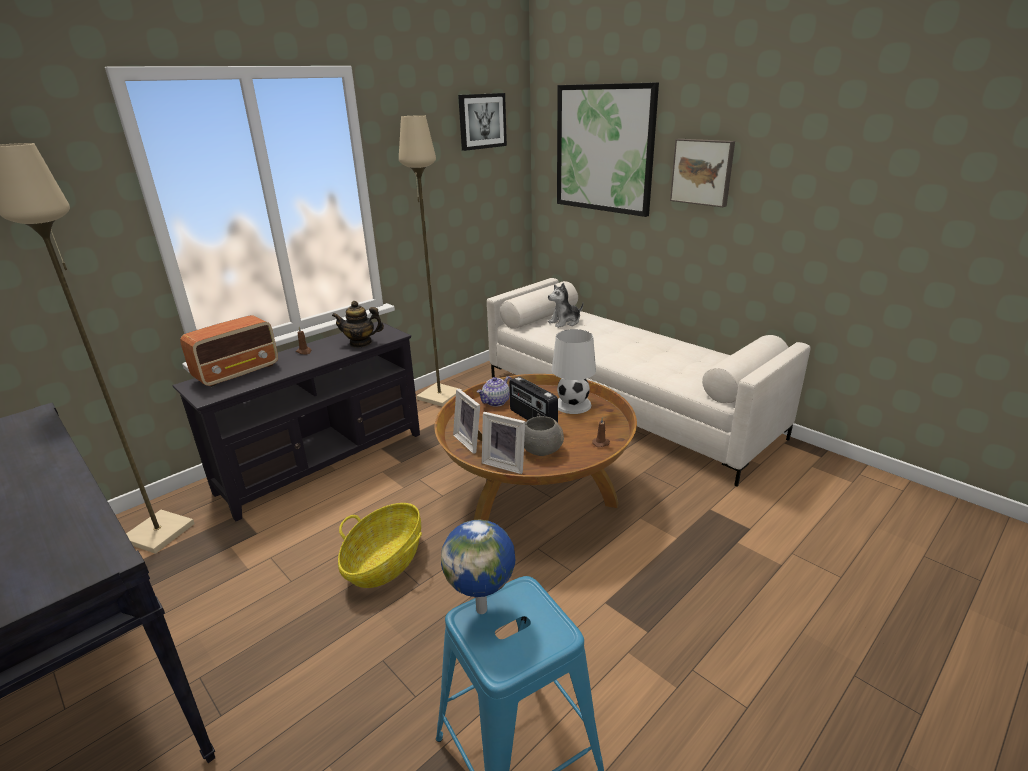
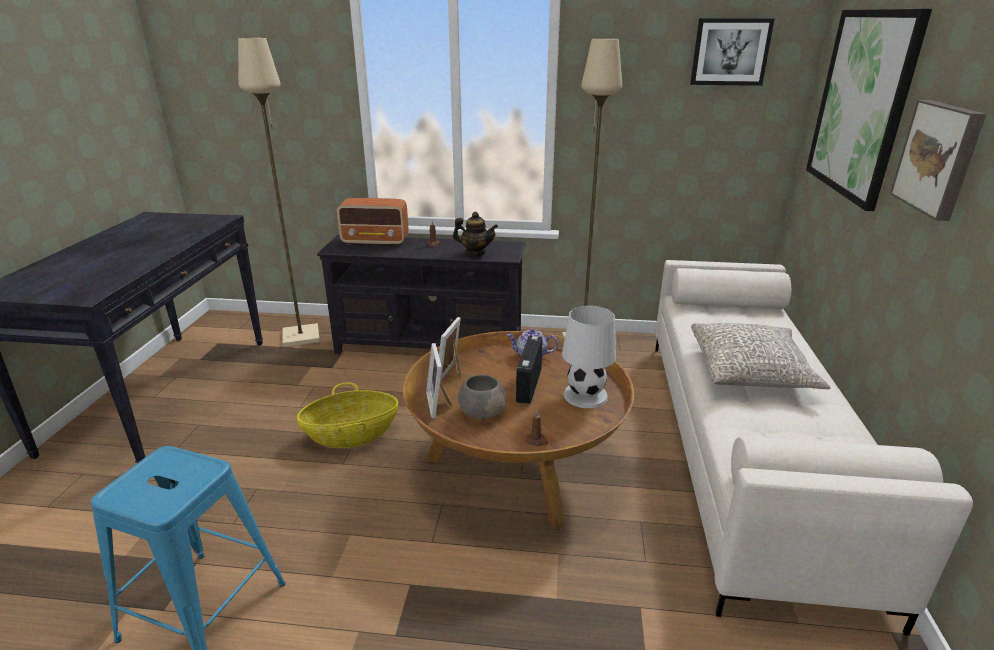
camera: 50 degrees right, 0 degrees up
teapot [332,301,384,347] -> teapot turned 150 degrees clockwise [453,212,498,256]
globe [441,519,515,614] -> none
plush toy [548,283,583,328] -> none
none -> grey pillow [691,323,831,389]

